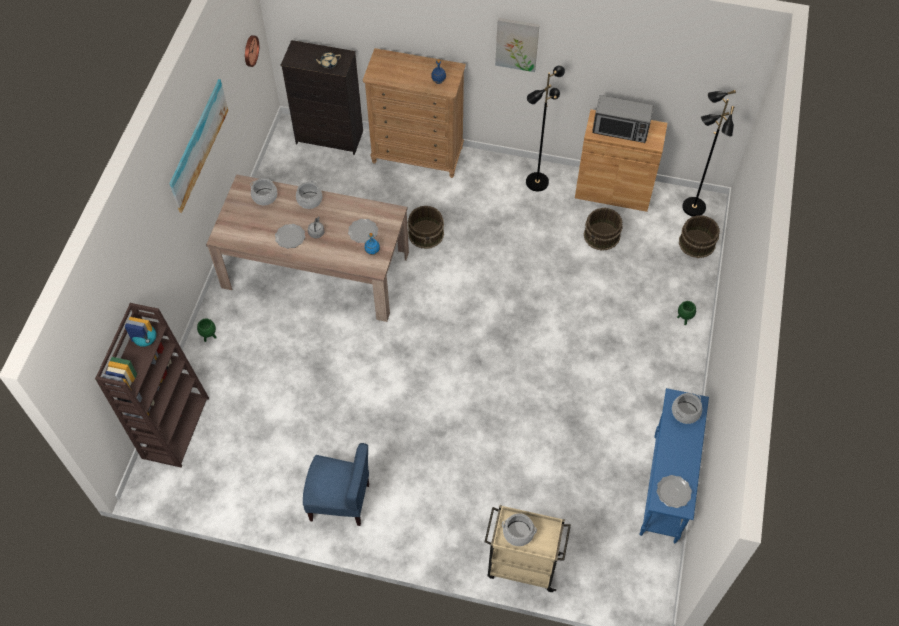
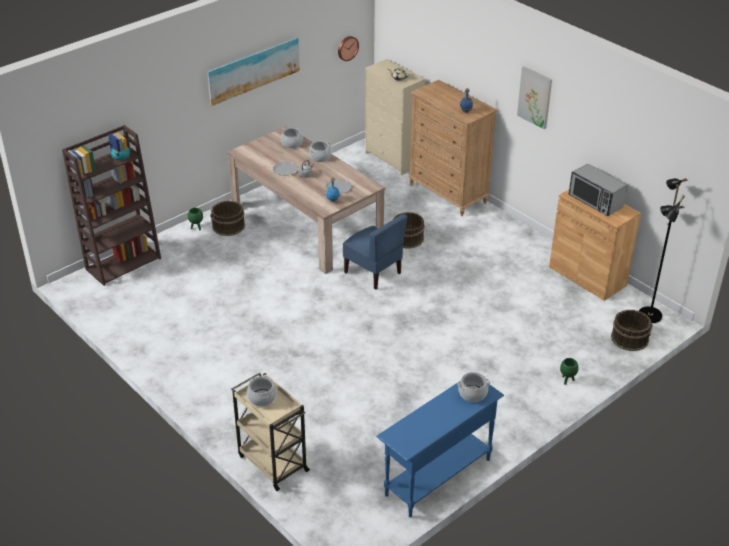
camera: 35 degrees right, 20 degrees down
black dresser [281,40,363,155] -> beige dresser [365,59,426,175]
blue chair [303,443,369,526] -> blue chair moved to [343,214,407,290]
black floor lamp [526,66,565,191] -> none
brown bucket [584,208,623,251] -> brown bucket moved to [210,200,245,236]
plate [656,475,692,508] -> none

